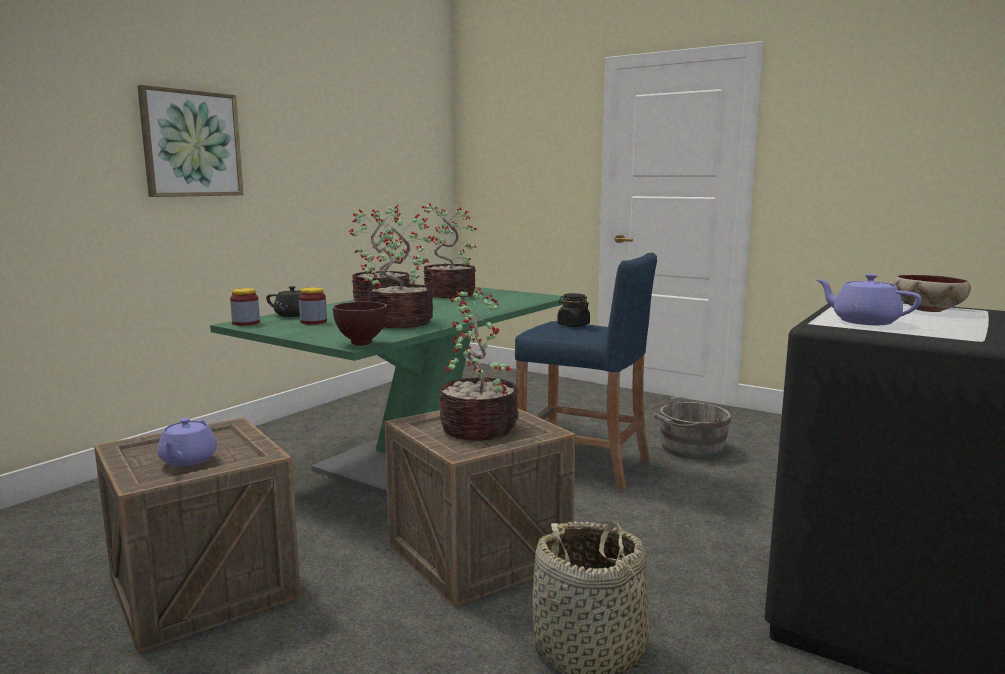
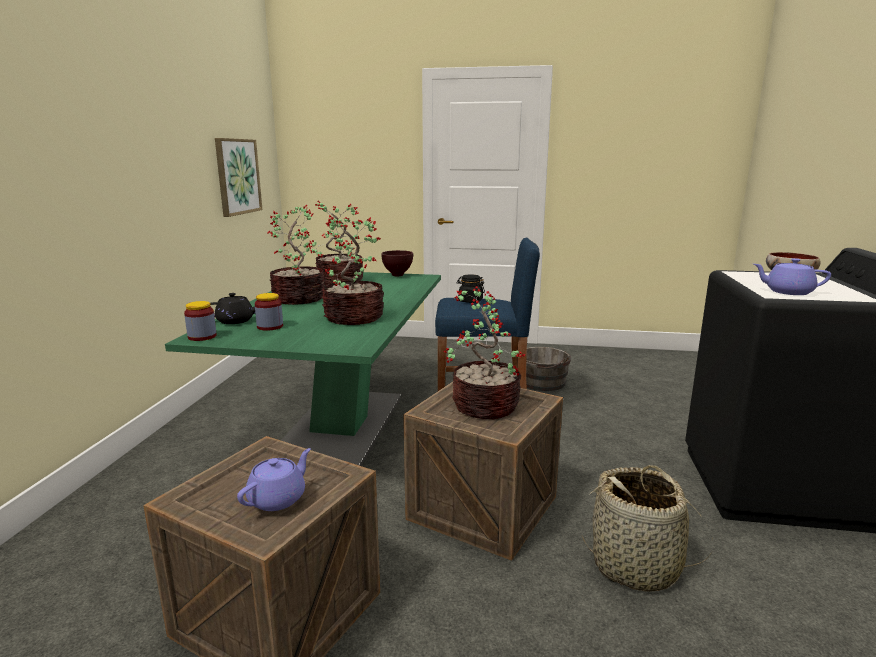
camera: 25 degrees left, 5 degrees up
picture [137,85,243,197] -> picture moved to [215,138,262,217]
purple teapot [157,418,217,466] -> purple teapot turned 120 degrees counterclockwise [237,448,311,511]
brown bowl [333,302,387,346] -> brown bowl moved to [381,250,413,276]

